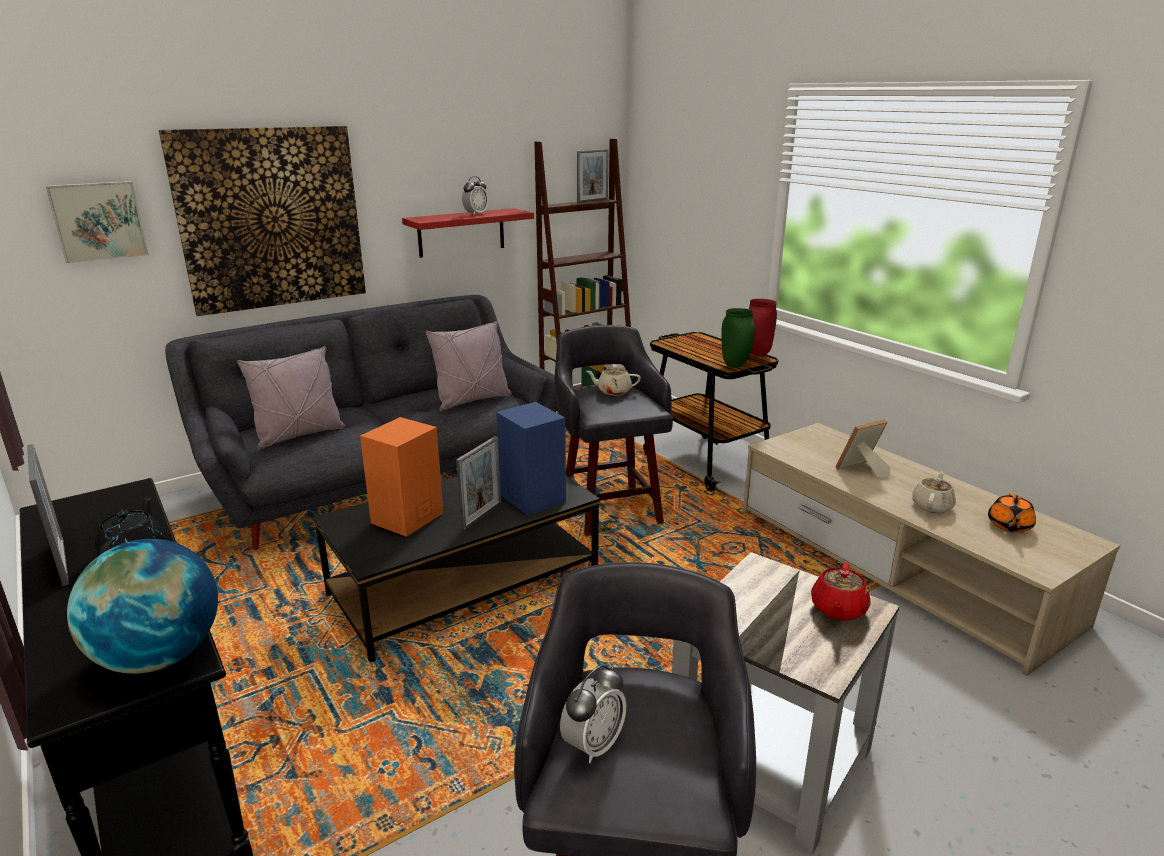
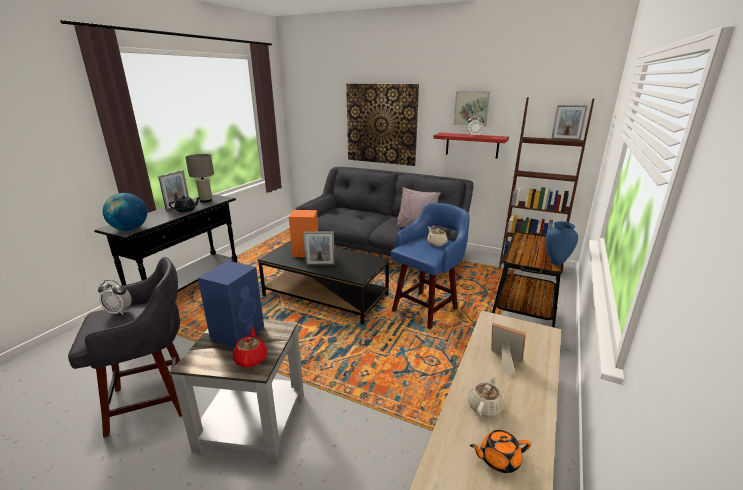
camera: 60 degrees right, 0 degrees up
picture [46,181,149,263] -> picture moved to [454,91,490,127]
purple pillow [237,346,345,450] -> none
blue speaker [496,402,566,515] -> blue speaker moved to [198,261,264,348]
grey stool [555,325,673,536] -> blue stool [391,203,470,329]
green vase [721,308,755,368] -> none
red vase [749,299,777,356] -> blue vase [545,221,578,266]
red teapot [811,563,870,621] -> red teapot turned 90 degrees clockwise [233,326,267,368]
beige teapot [912,471,956,513] -> beige teapot turned 60 degrees counterclockwise [468,374,503,417]
none -> grey table lamp [186,154,214,203]

